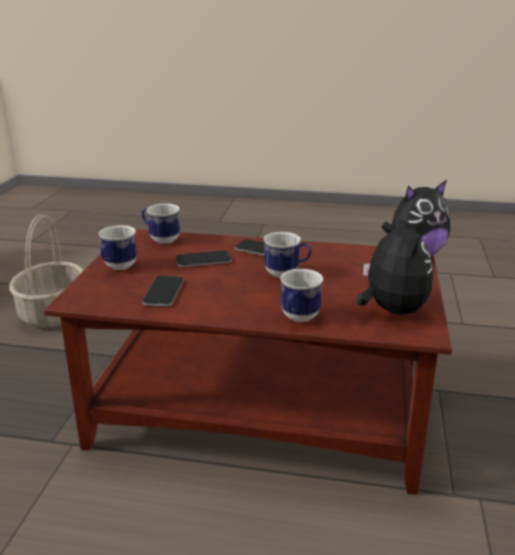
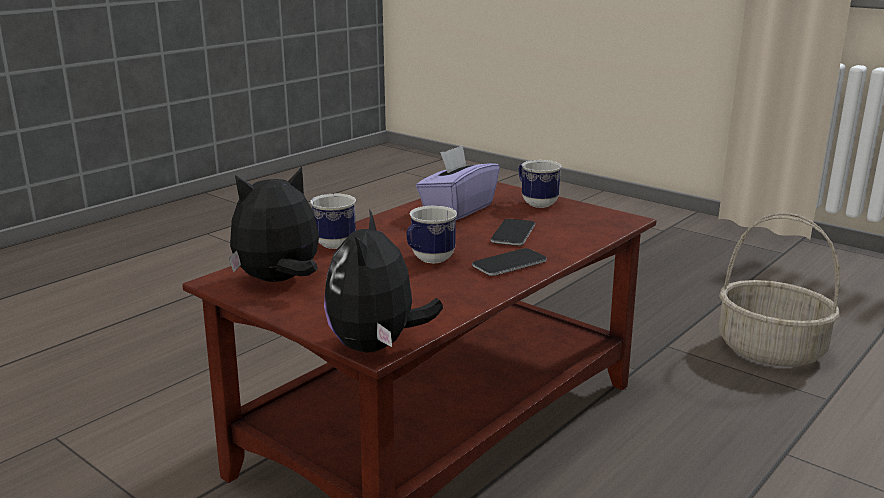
camera: 120 degrees right, 5 degrees down
mug [142,203,180,244] -> none
phone [142,276,184,306] -> purple tissue box [416,145,500,220]
plush toy [356,214,433,315] -> plush toy turned 135 degrees clockwise [229,167,319,282]

